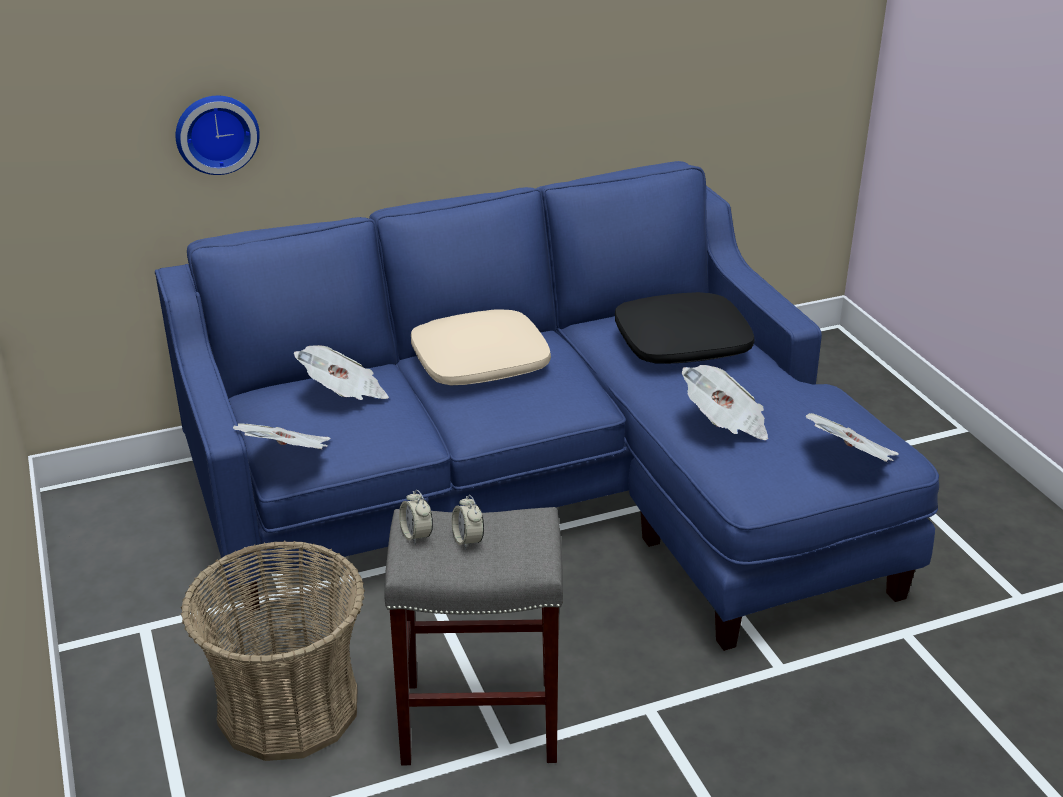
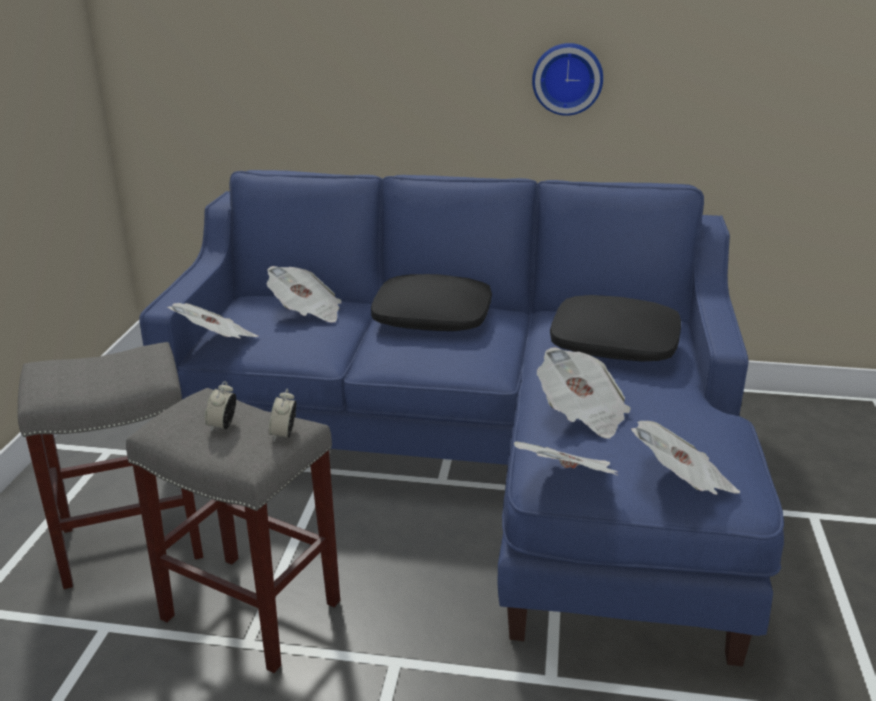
camera: 30 degrees right, 5 degrees down
wall clock [176,96,260,175] -> wall clock moved to [532,43,603,116]
basket [181,540,365,761] -> grey stool [18,342,203,589]
alarm clock [399,490,433,545] -> alarm clock moved to [269,388,296,441]
beige pillow [411,309,551,386] -> black pillow [371,274,492,331]
none -> newspaper [514,442,617,475]

